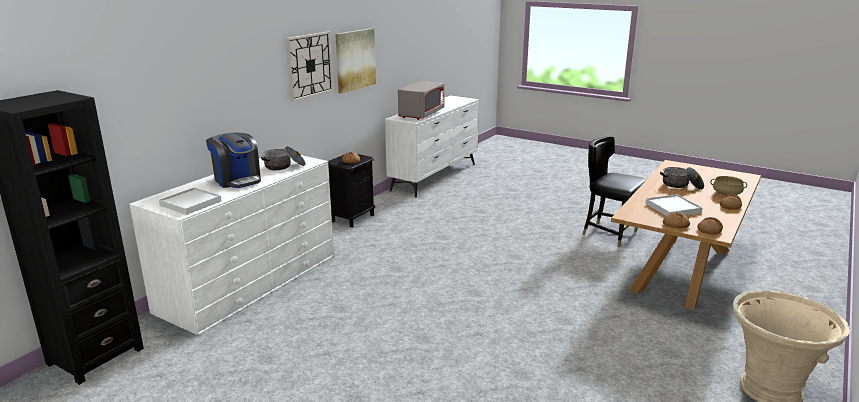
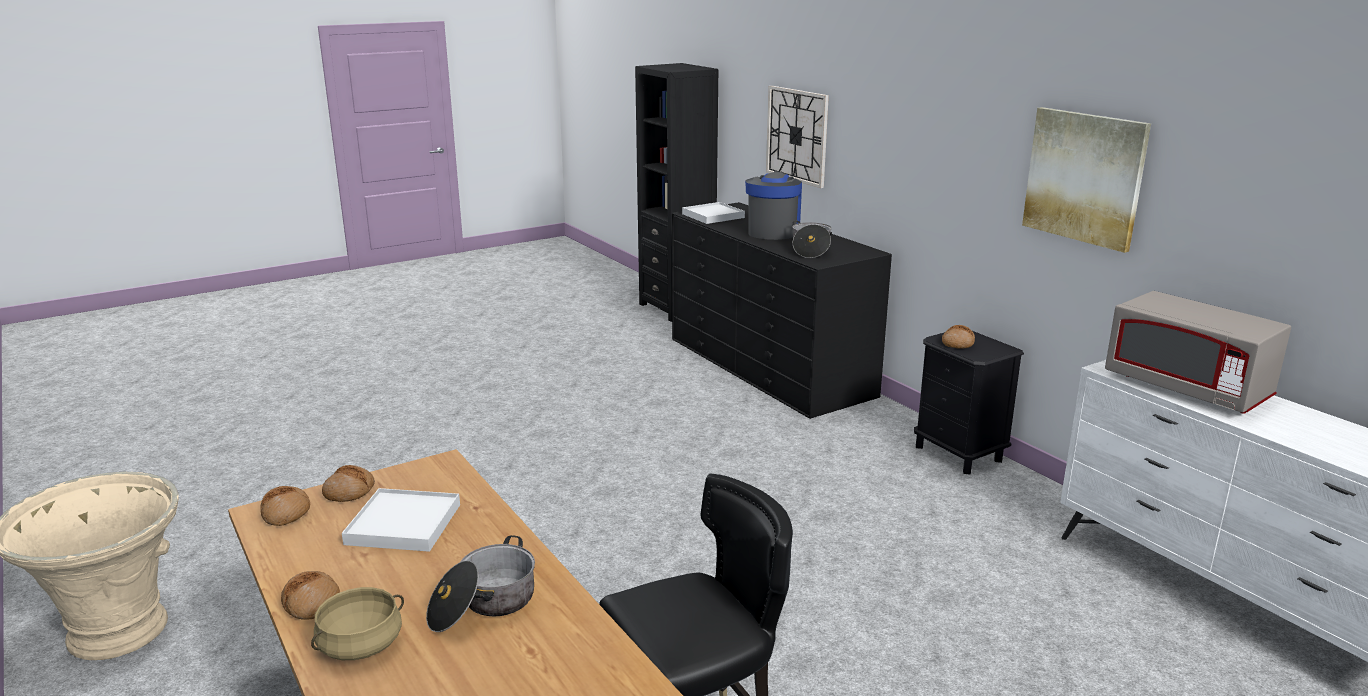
camera: 115 degrees right, 0 degrees up
white dresser [129,155,334,335] -> black dresser [672,202,892,419]
coffee machine [206,132,261,188] -> coffee machine turned 120 degrees clockwise [745,171,802,240]
wall clock [286,32,333,102] -> wall clock moved to [766,86,829,188]

